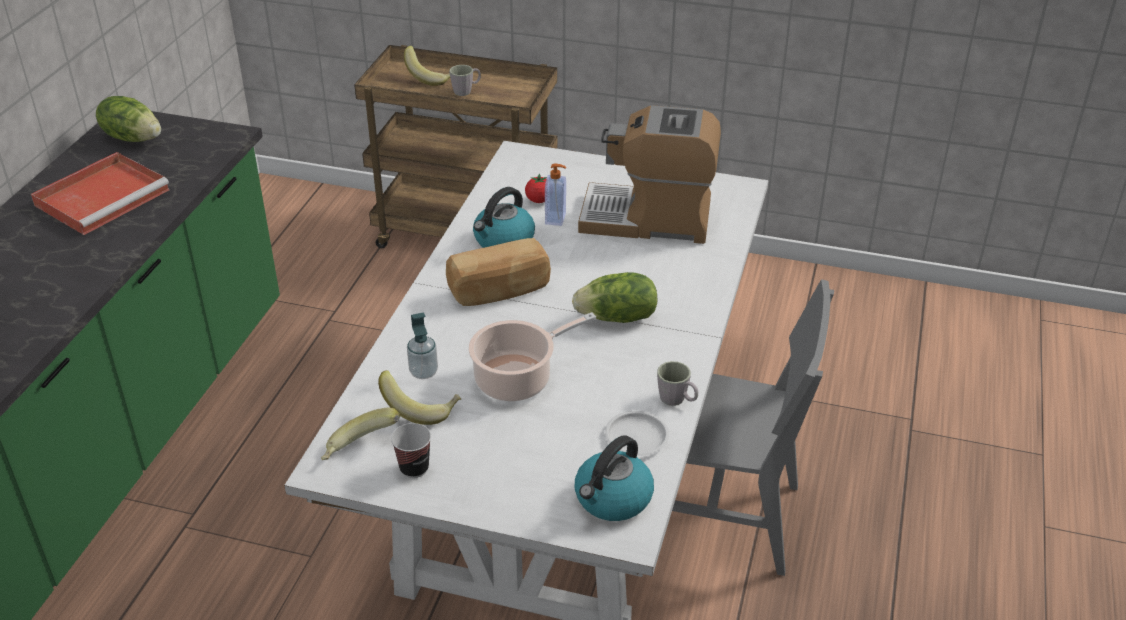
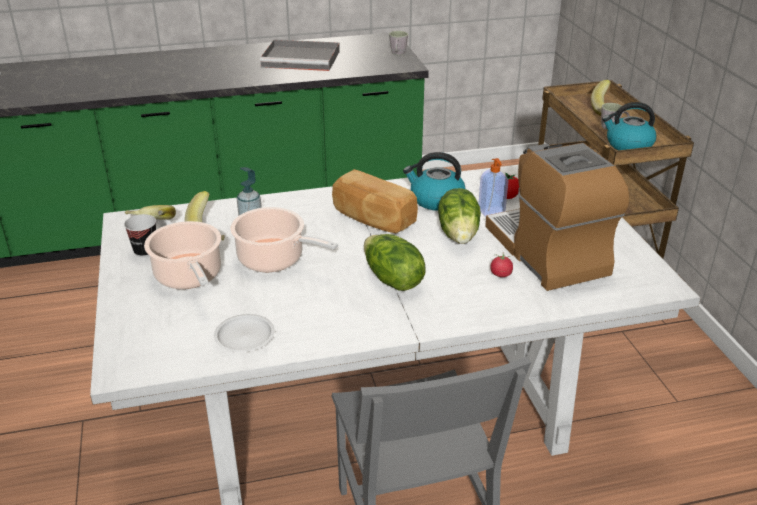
camera: 60 degrees right, 5 degrees down
red tray [31,152,169,235] -> grey tray [260,39,340,71]
lettuce [96,96,161,142] -> lettuce moved to [438,188,481,244]
kettle [575,435,654,521] -> kettle moved to [602,102,656,150]
grey mug [657,361,698,406] -> grey mug moved to [389,31,408,55]
none -> cooking pot [144,221,221,289]
none -> tomato [490,254,513,277]

